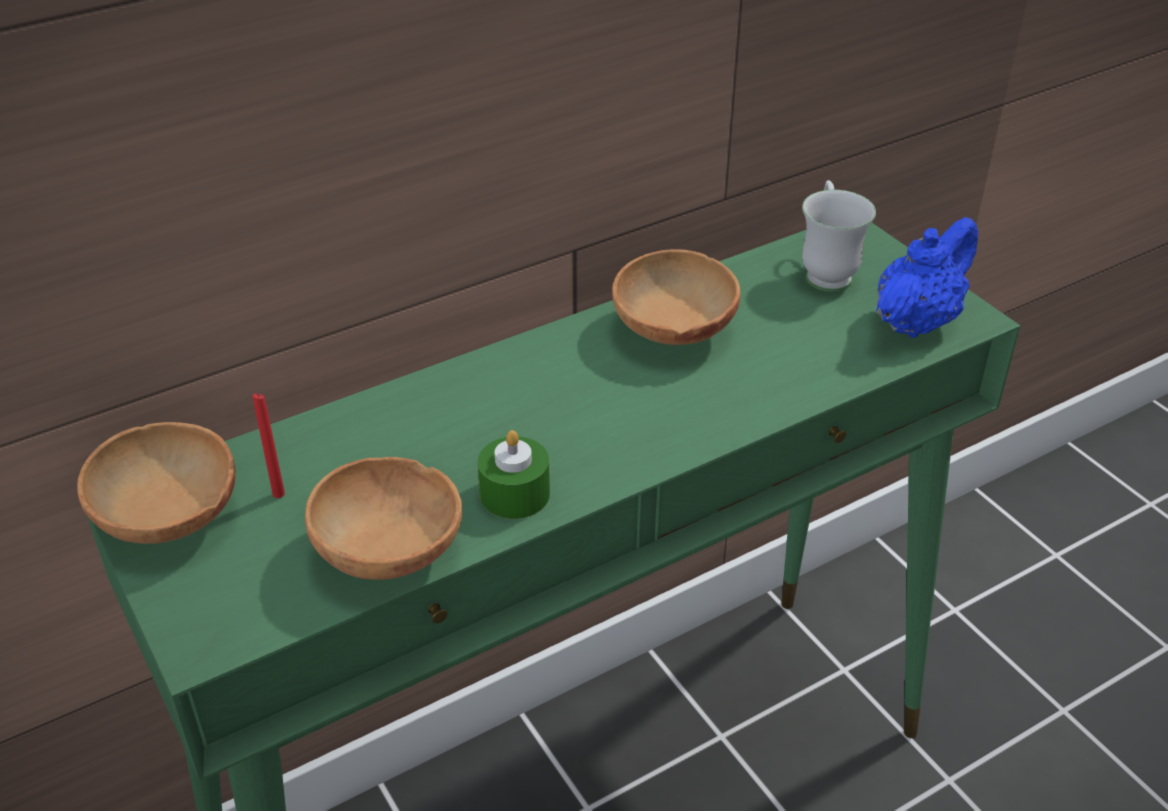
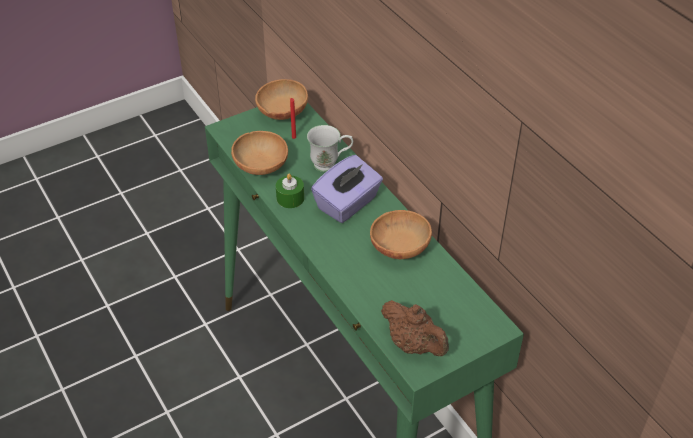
camera: 90 degrees right, 5 degrees up
white mug [802,180,876,292] -> white mug moved to [307,125,353,172]
blue teapot [876,217,978,338] -> brown teapot [381,300,449,356]
none -> purple tissue box [311,155,383,223]

